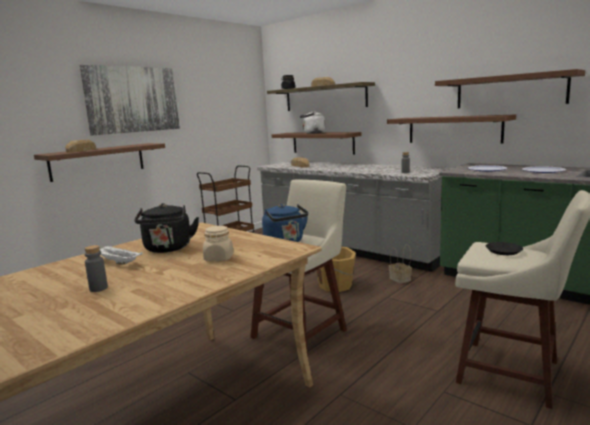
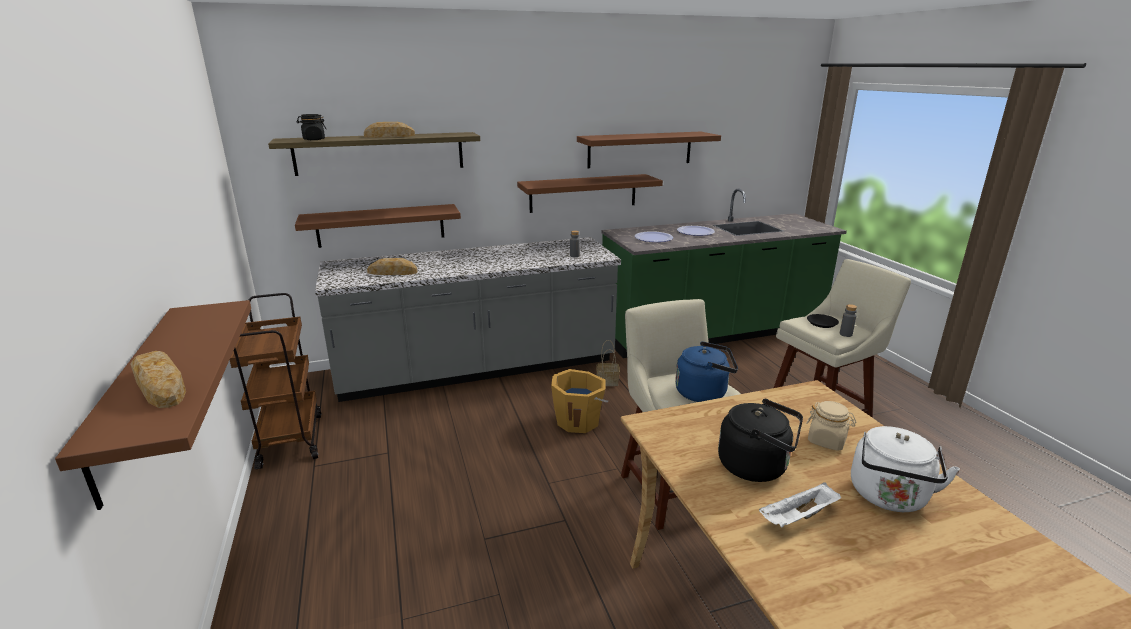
camera: 60 degrees left, 10 degrees up
picture [80,65,180,135] -> none
grey bottle [84,245,108,292] -> grey bottle moved to [840,304,857,337]
white kettle [300,111,325,134] -> white kettle moved to [851,426,960,512]

